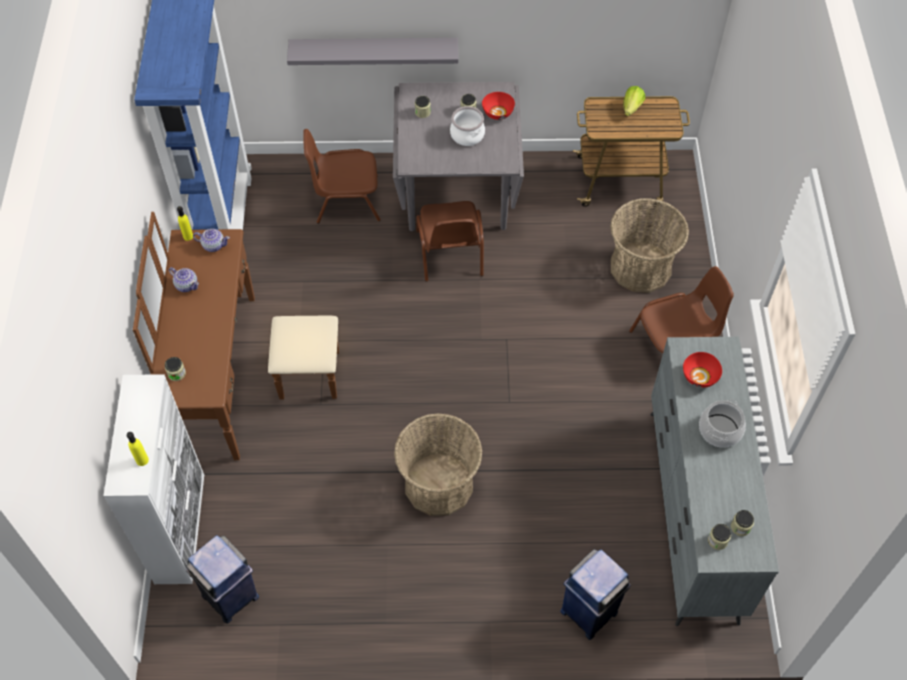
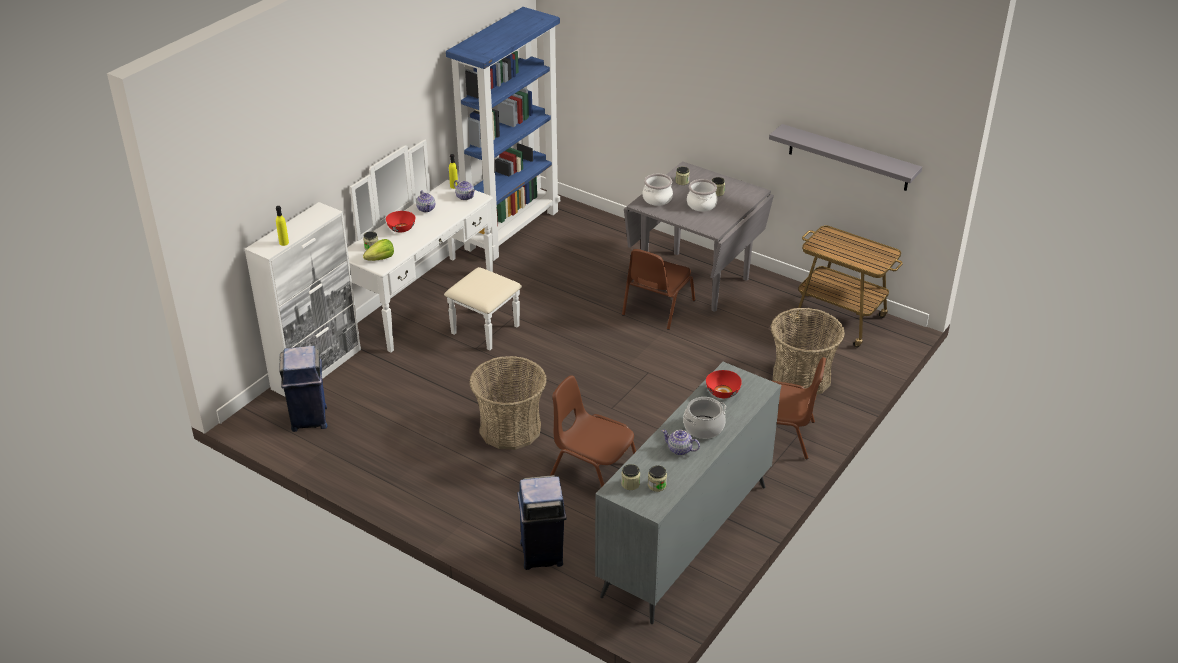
camera: 35 degrees right, 20 degrees down
brown dresser [133,212,339,460] -> white dresser [347,139,522,353]
grey shelf [287,38,458,65] -> grey shelf moved to [769,124,922,191]
brown chair [303,129,381,224] -> brown chair moved to [550,376,636,488]
red bowl [482,92,515,120] -> red bowl moved to [386,211,415,232]
lettuce [623,86,645,116] -> lettuce moved to [363,239,394,261]
none -> cooking pot [642,174,673,206]
none -> teapot [661,430,700,455]

